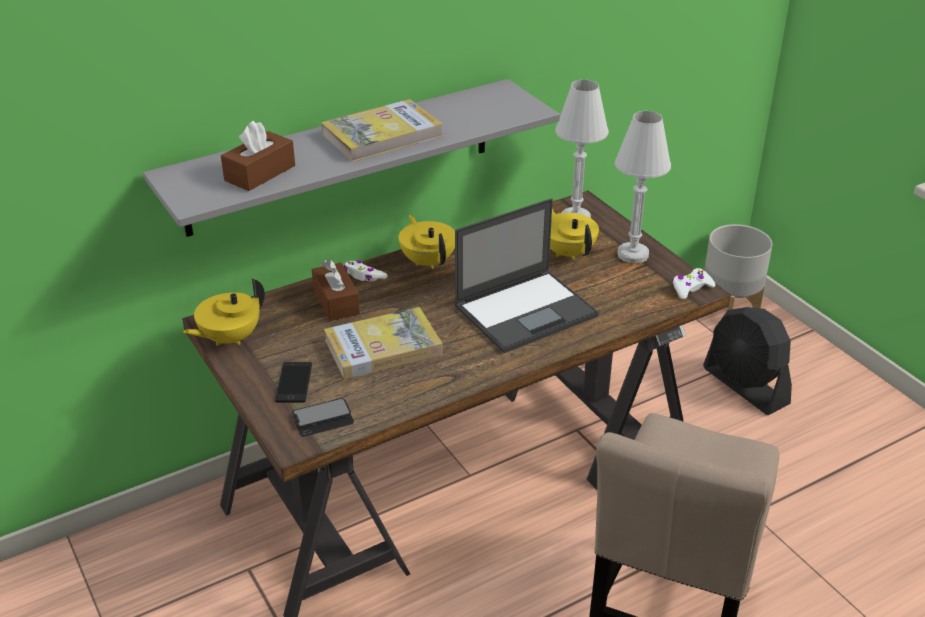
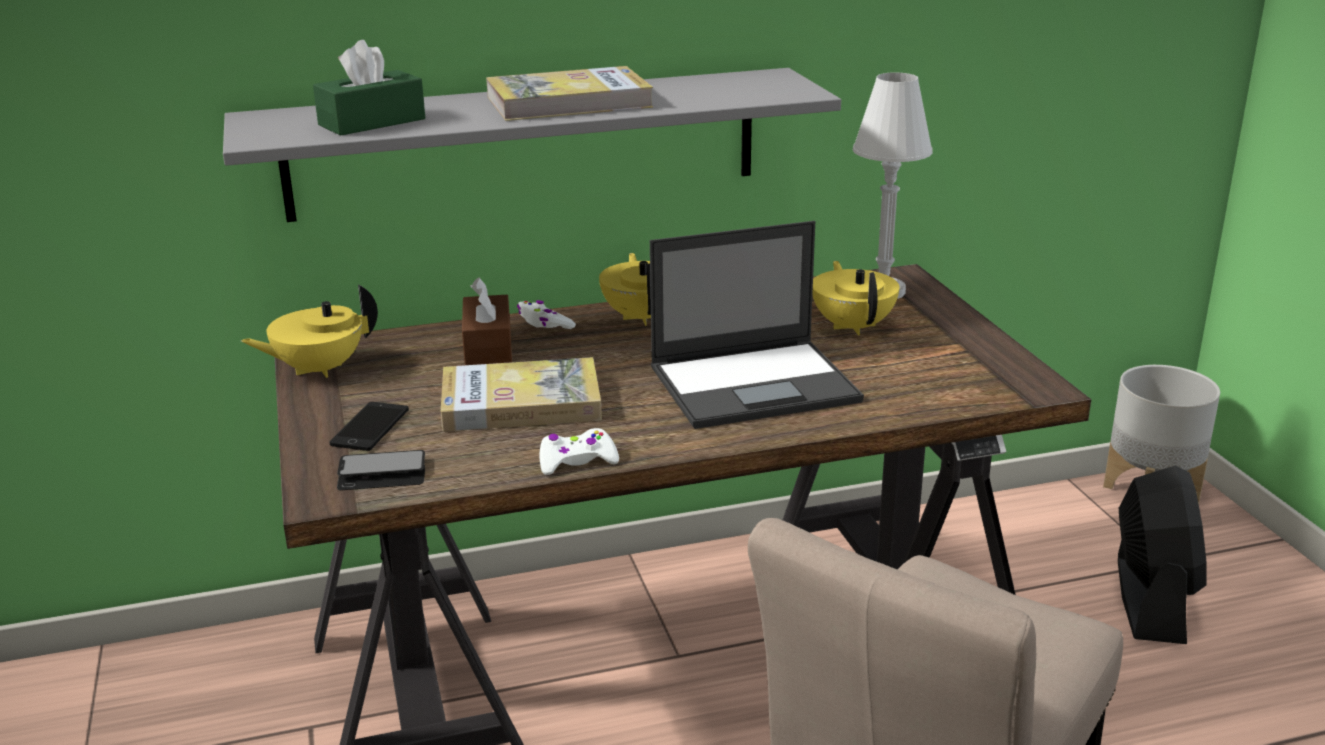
camera: 15 degrees right, 10 degrees down
brown tissue box [221,120,295,191] -> green tissue box [313,40,425,136]
white table lamp [615,111,671,264] -> none
white game controller [672,268,715,300] -> white game controller moved to [539,428,619,475]
black fan [703,307,792,415] -> black fan turned 150 degrees counterclockwise [1118,466,1207,644]

